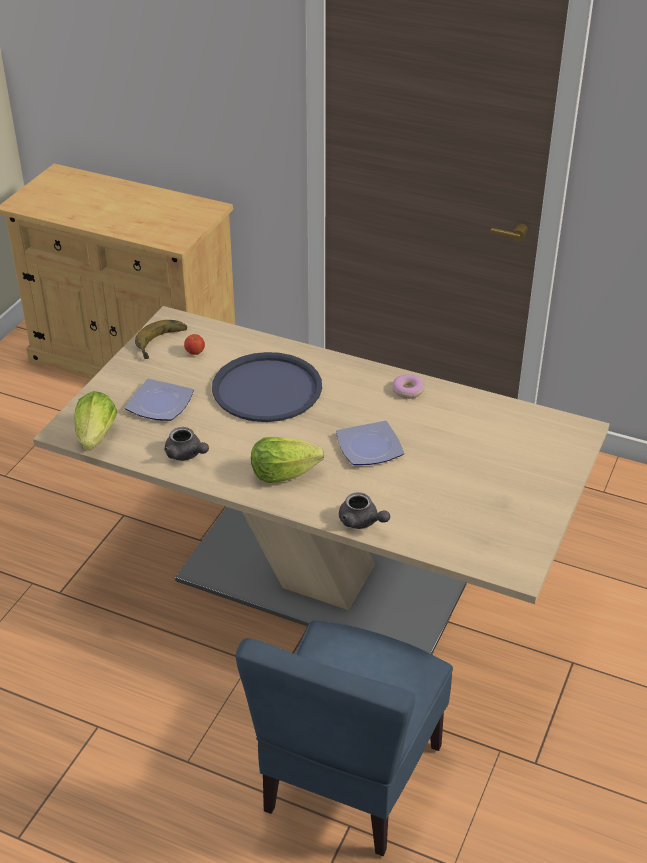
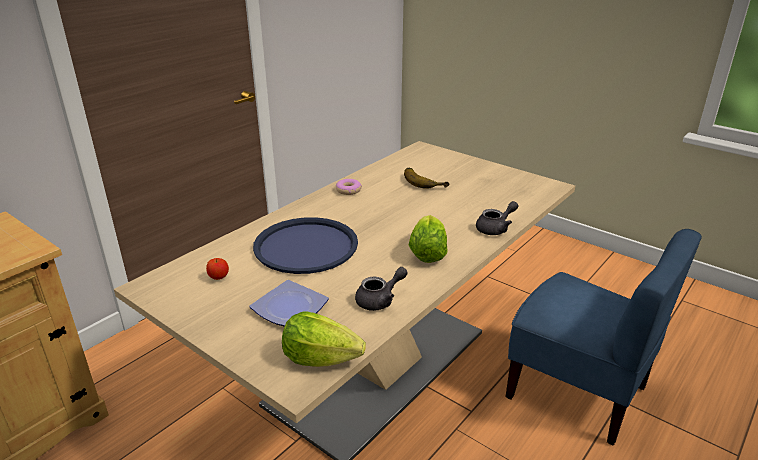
camera: 75 degrees left, 10 degrees down
banana [135,320,187,359] -> banana moved to [404,168,450,189]
plate [336,421,404,465] -> none

